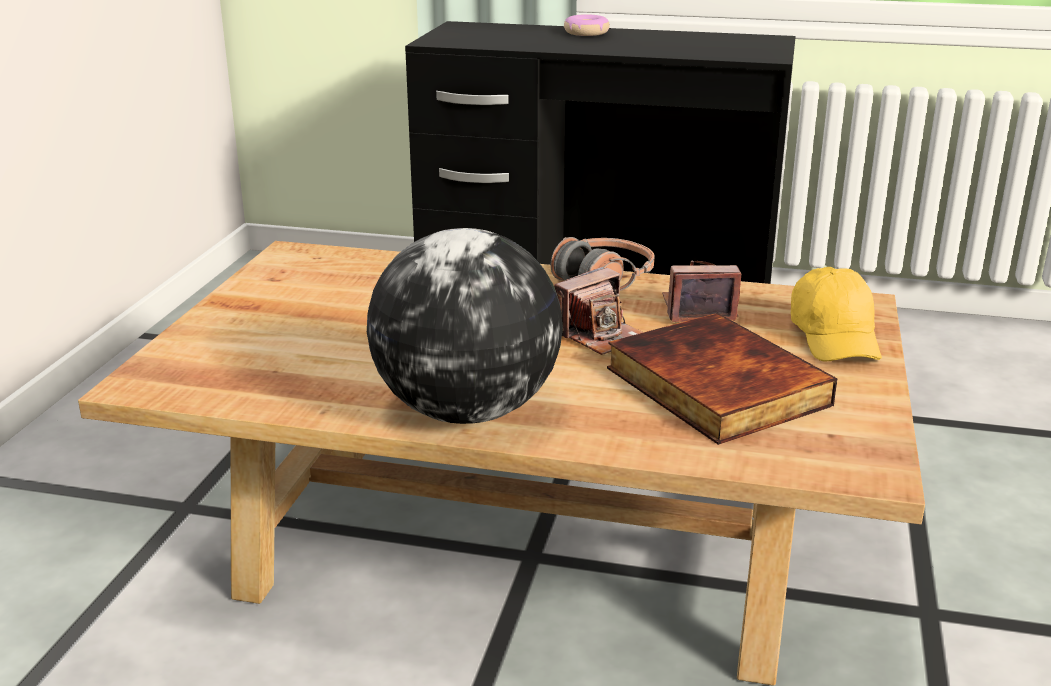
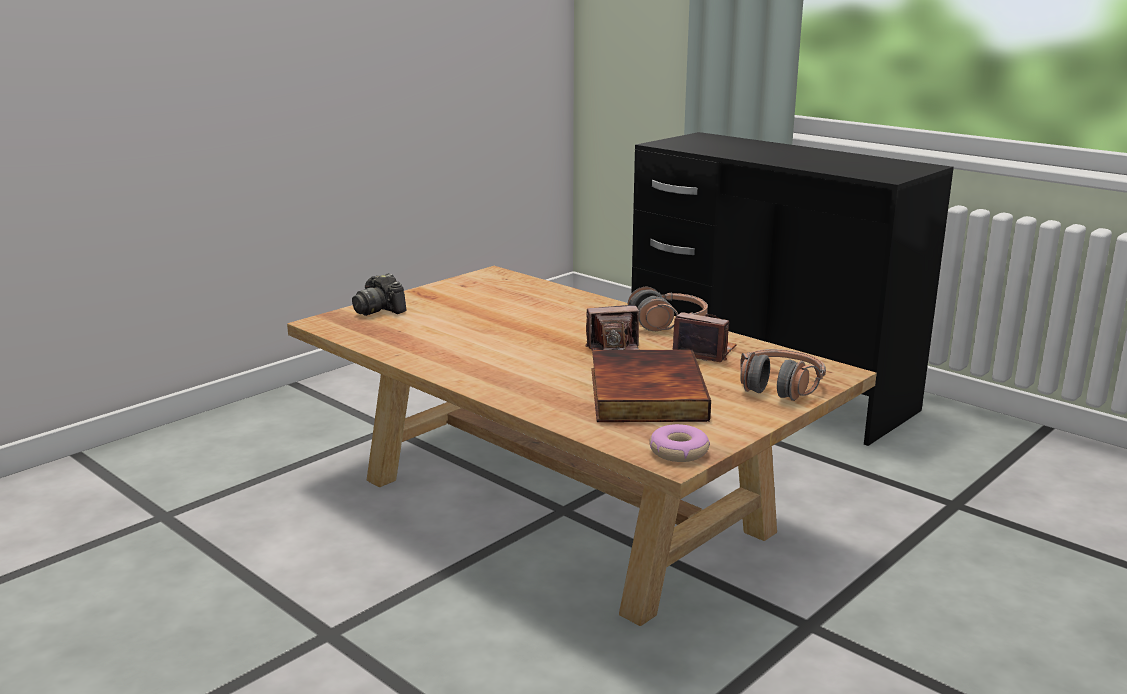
camera: 30 degrees right, 5 degrees down
globe [367,228,563,424] -> none
donut [564,14,610,36] -> donut moved to [650,424,710,462]
yellow cap [791,267,882,361] -> headphones [740,349,826,401]
none -> camera [352,273,406,316]

